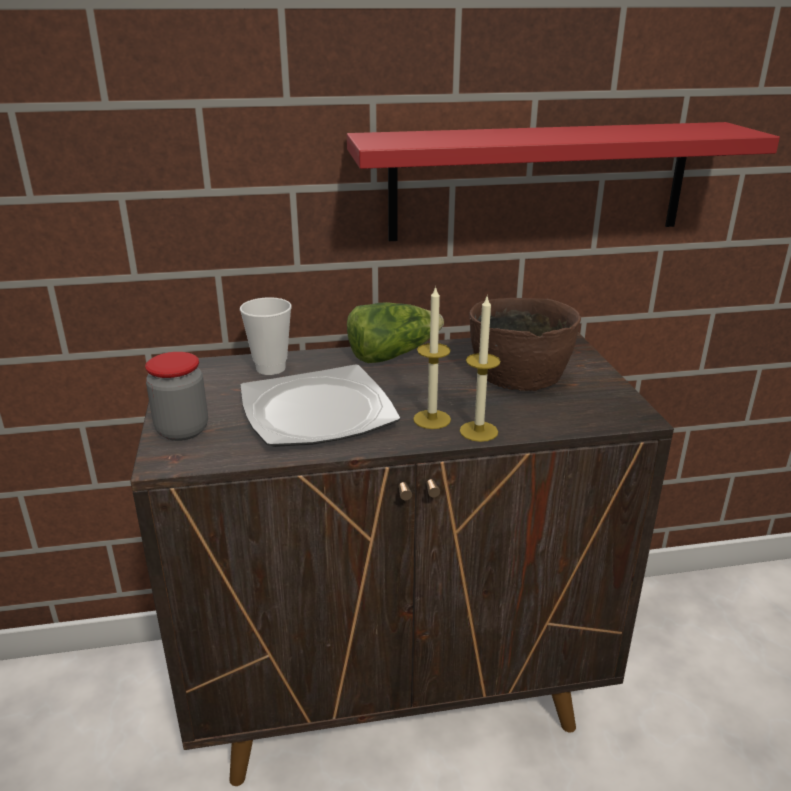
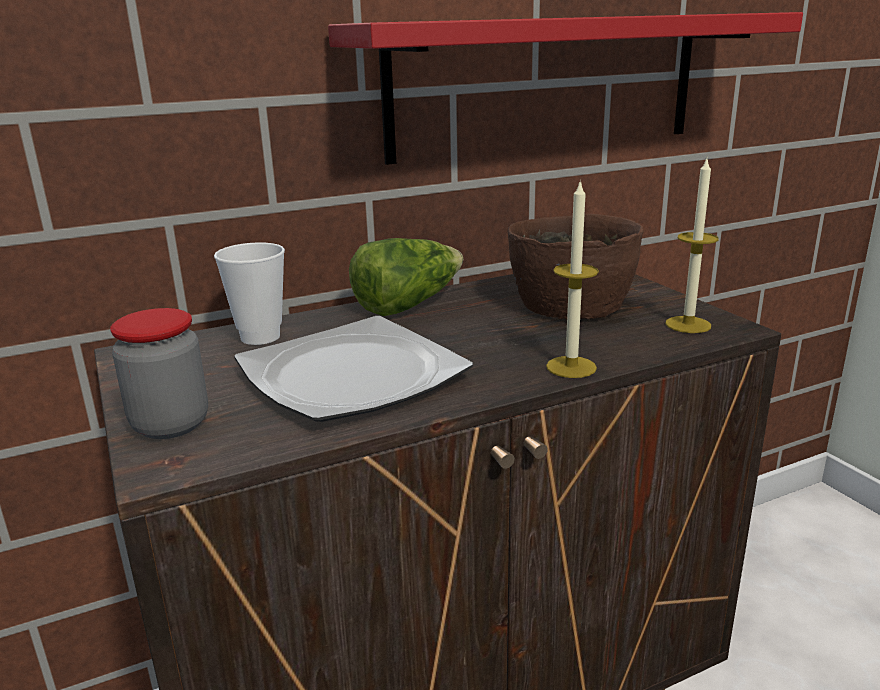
camera: 15 degrees left, 5 degrees down
candle [413,286,451,429] -> candle moved to [665,156,719,333]

